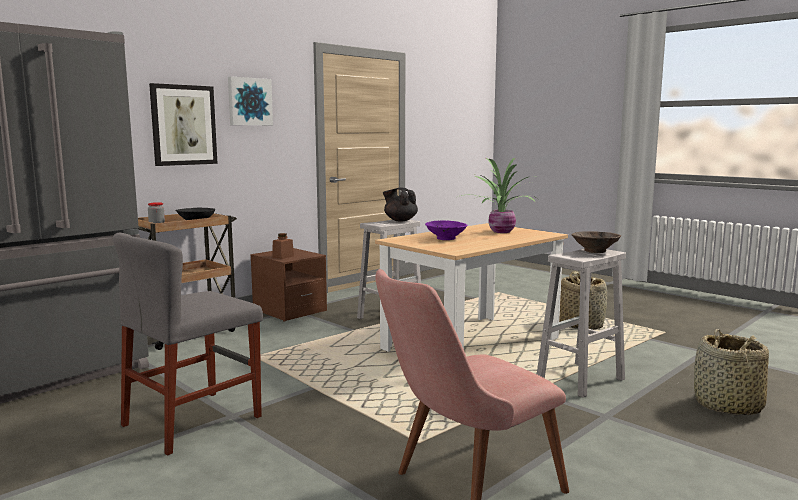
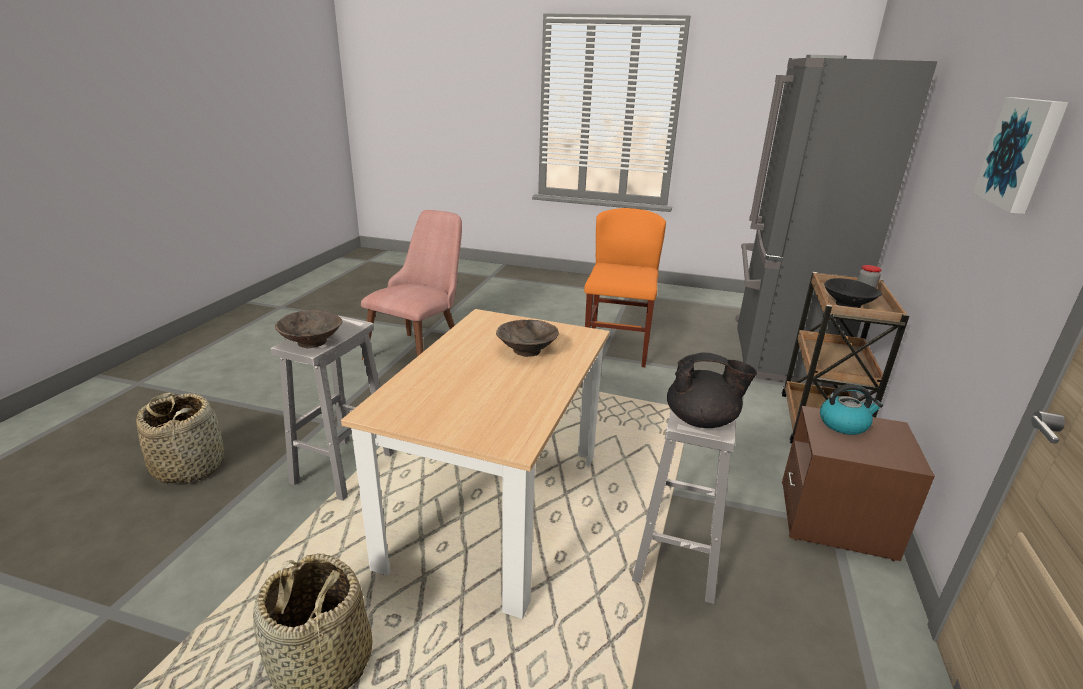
camera: 150 degrees right, 15 degrees up
grey chair [113,232,263,455] -> orange chair [584,208,666,367]
picture [149,83,218,166] -> none
brown jar [272,233,294,259] -> kettle [820,384,883,435]
purple bowl [425,220,468,240] -> brown bowl [496,320,559,357]
potted plant [457,158,538,233] -> none

